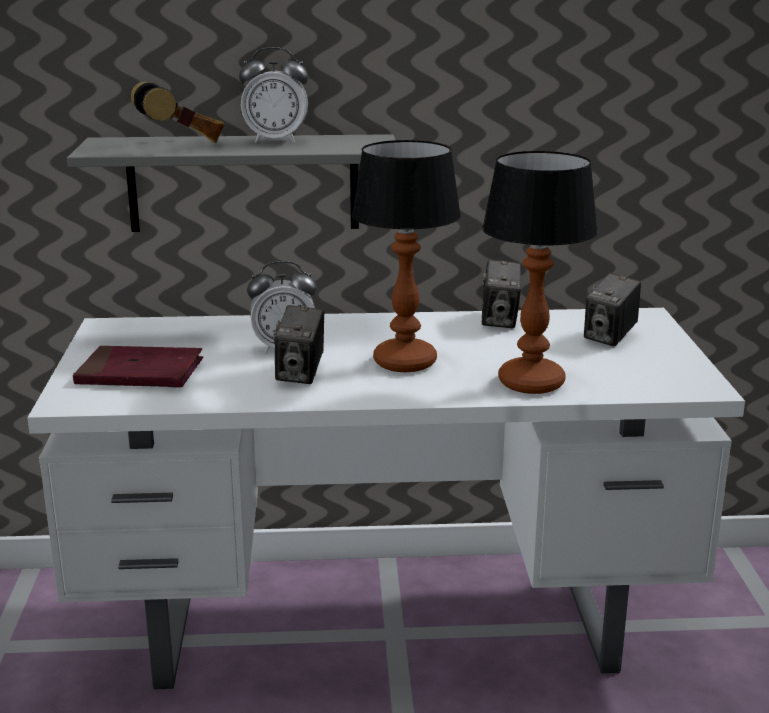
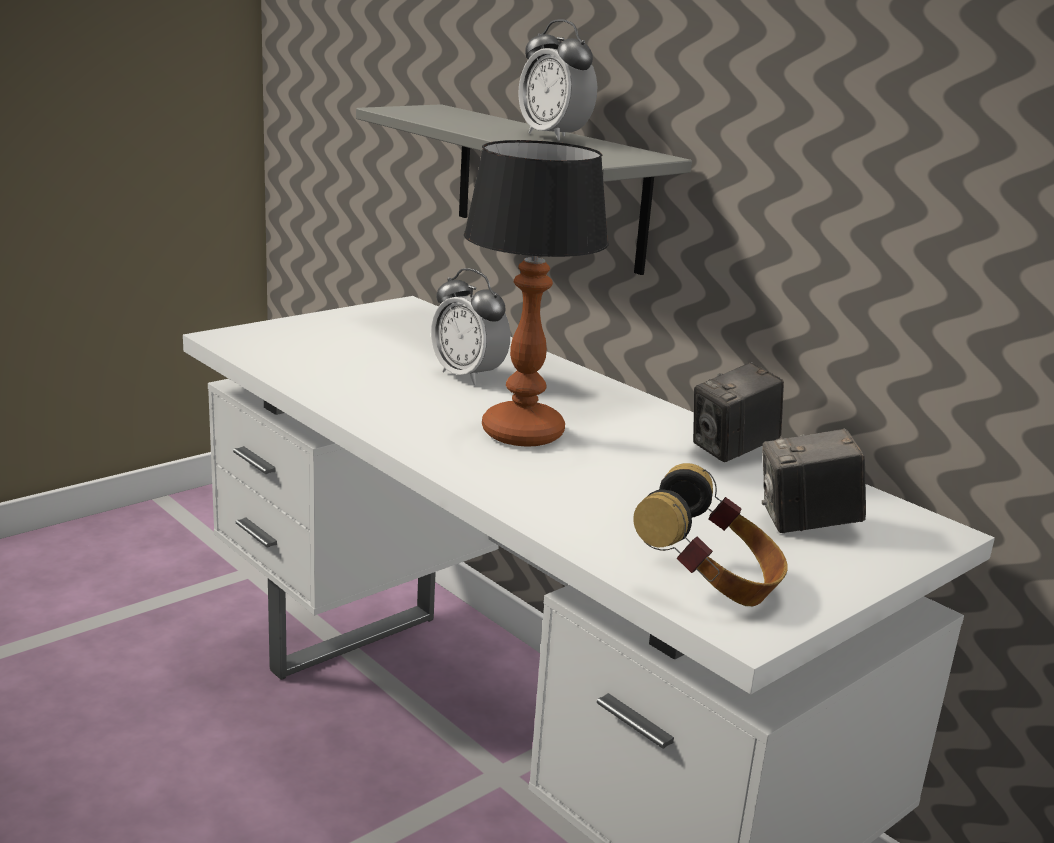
camera: 50 degrees right, 0 degrees up
red book [73,346,203,388] -> none
headphones [131,82,225,143] -> headphones moved to [633,463,788,606]
camera [274,305,324,384] -> none
table lamp [482,151,598,394] -> none

